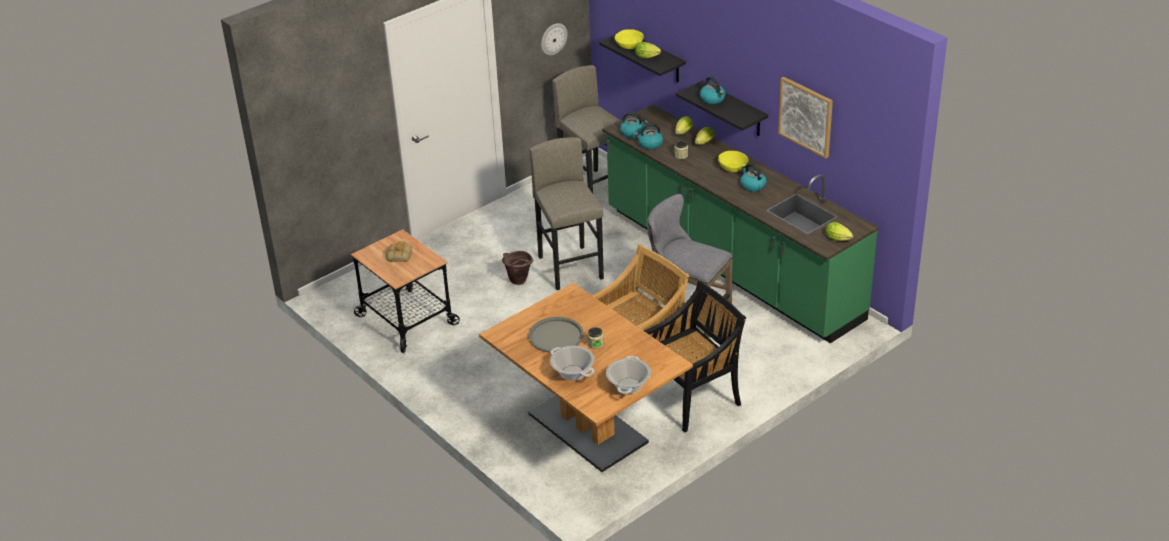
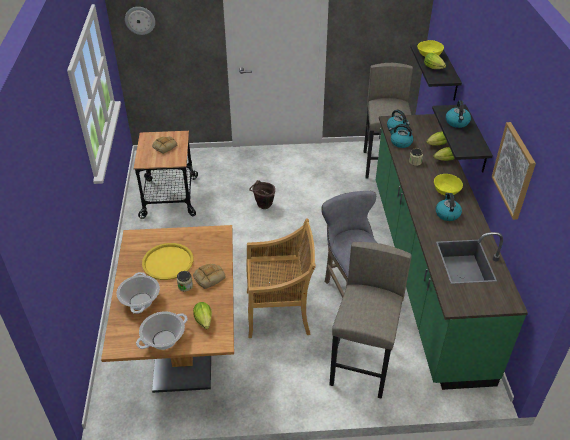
camera: 35 degrees right, 5 degrees up
grey tray [528,317,584,353] -> yellow tray [142,243,193,280]
grey stool [529,137,604,290] -> grey stool moved to [329,242,412,399]
wall clock [541,23,568,55] -> wall clock moved to [125,7,155,35]
black chair [644,280,746,433] -> none
lettuce [825,222,853,241] -> lettuce moved to [193,302,212,329]
none -> bread [193,264,226,289]

